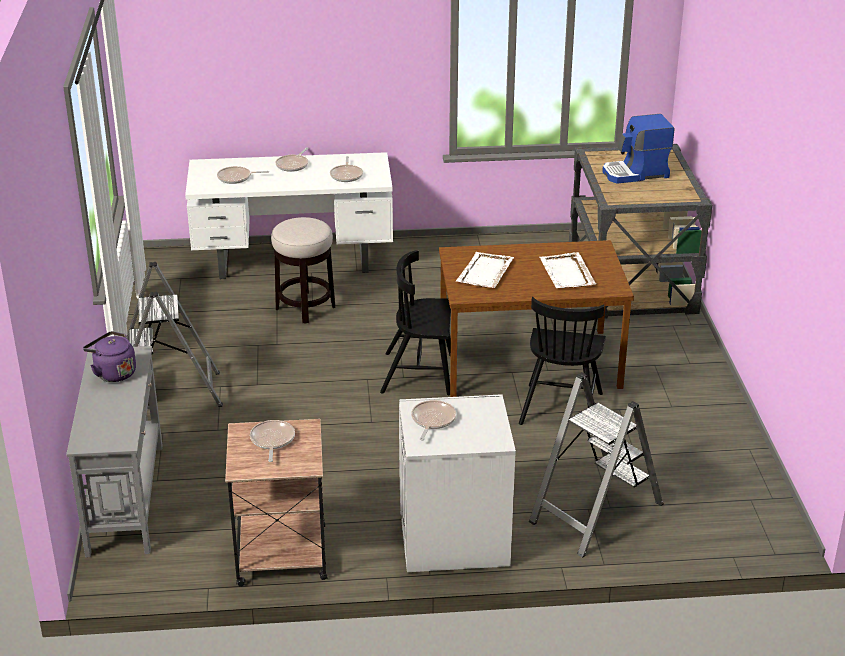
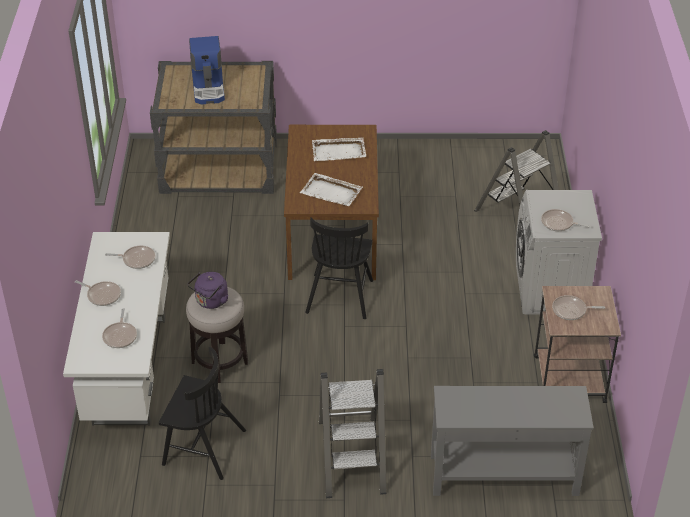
camera: 85 degrees left, 10 degrees up
purple kettle [83,331,136,382] -> purple kettle moved to [188,272,228,309]
black chair [519,297,606,425] -> black chair moved to [159,347,246,480]

